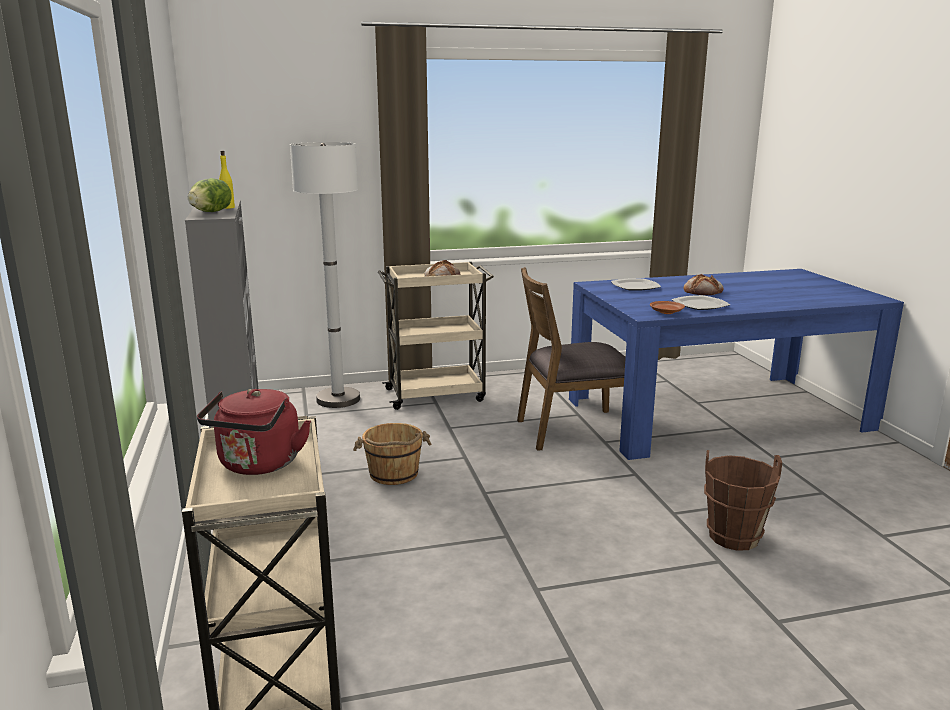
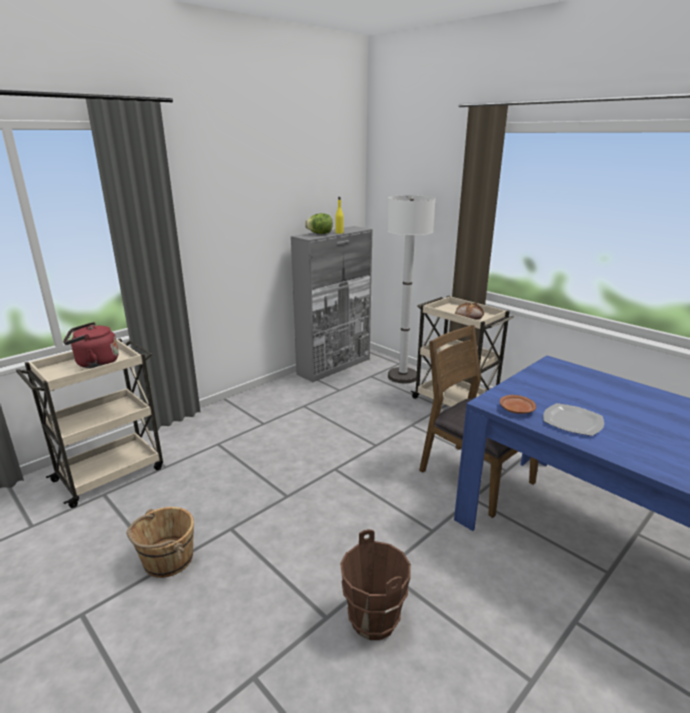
camera: 60 degrees right, 5 degrees up
brown bucket [353,423,431,485] -> brown bucket moved to [127,507,194,578]
plate [611,278,661,291] -> none
bread [684,274,723,295] -> none

